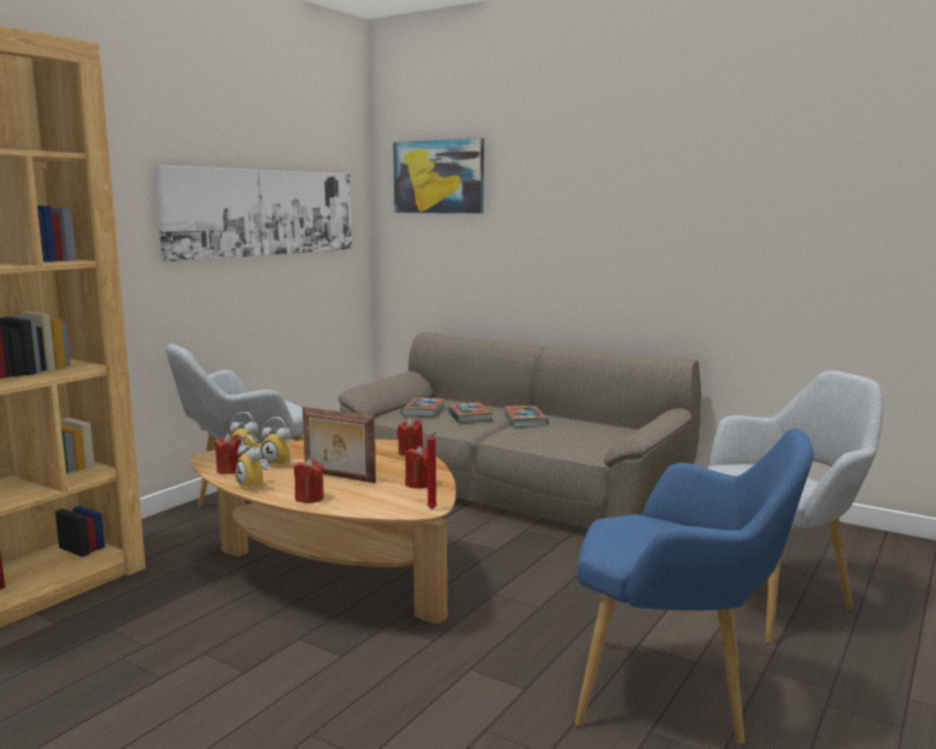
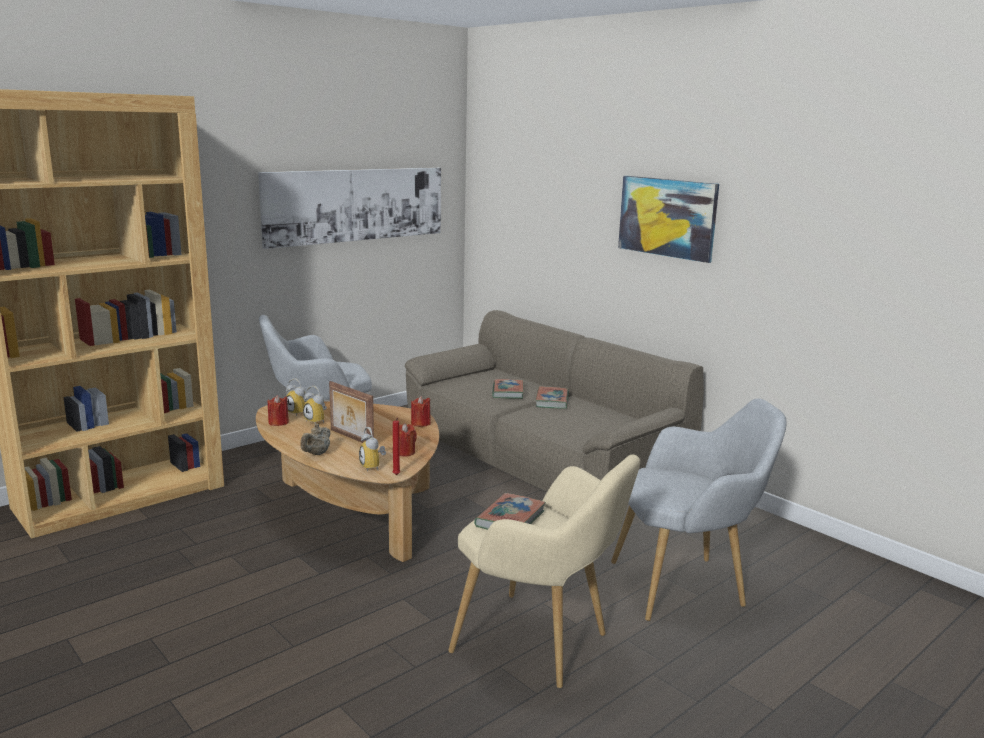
camera: 15 degrees right, 5 degrees up
alarm clock [235,435,269,490] -> alarm clock moved to [359,427,386,471]
red candle [294,458,324,503] -> beige teapot [300,424,330,455]
picture [393,138,484,213] -> picture moved to [618,176,719,263]
book [401,398,445,417] -> book moved to [474,493,546,530]
blue armchair [575,428,814,744] -> beige armchair [448,455,640,688]

